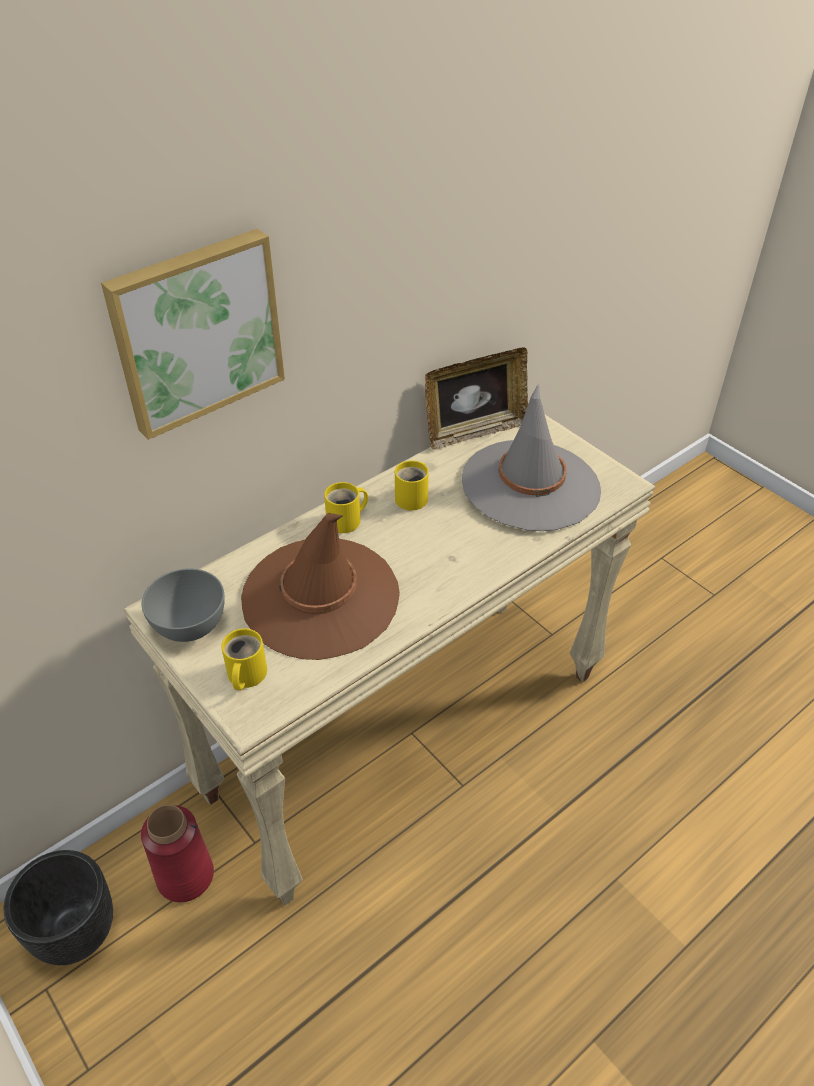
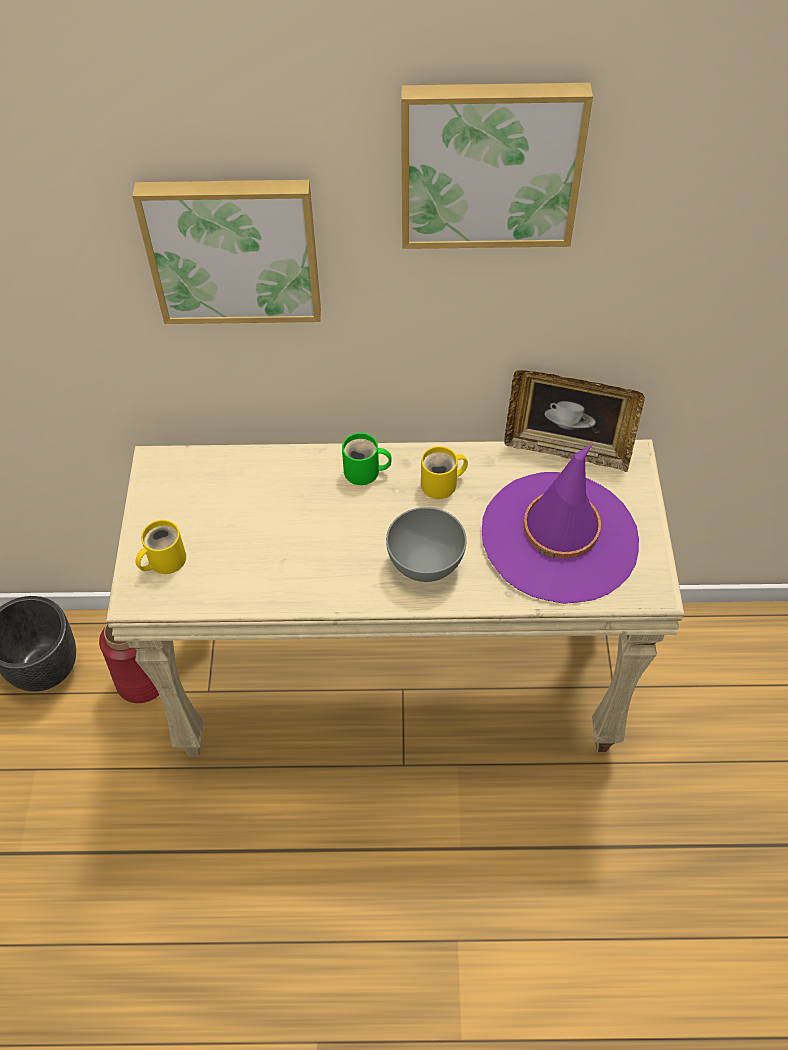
camera: 40 degrees right, 10 degrees up
grey bowl [142,568,225,642] -> grey bowl moved to [386,507,467,582]
brown hat [241,513,400,660] -> none
yellow mug [324,482,368,533] -> green mug [342,433,392,485]
grey hat [462,384,601,531] -> purple hat [482,444,639,604]
none -> picture [401,83,593,249]

